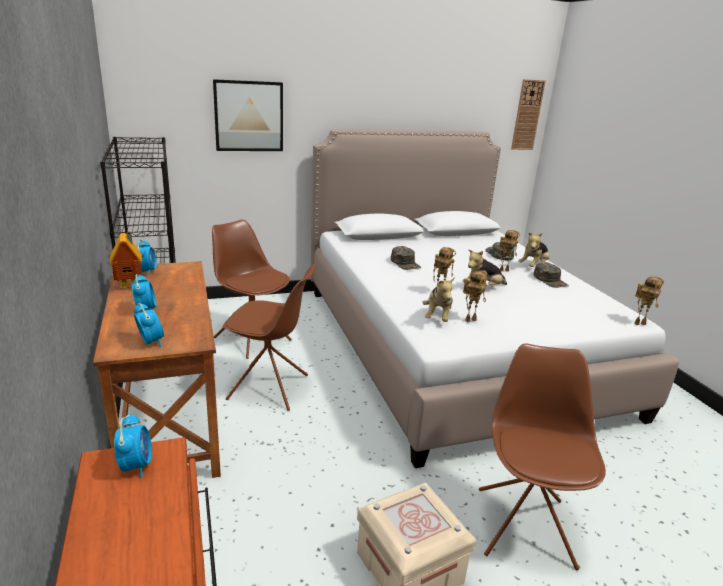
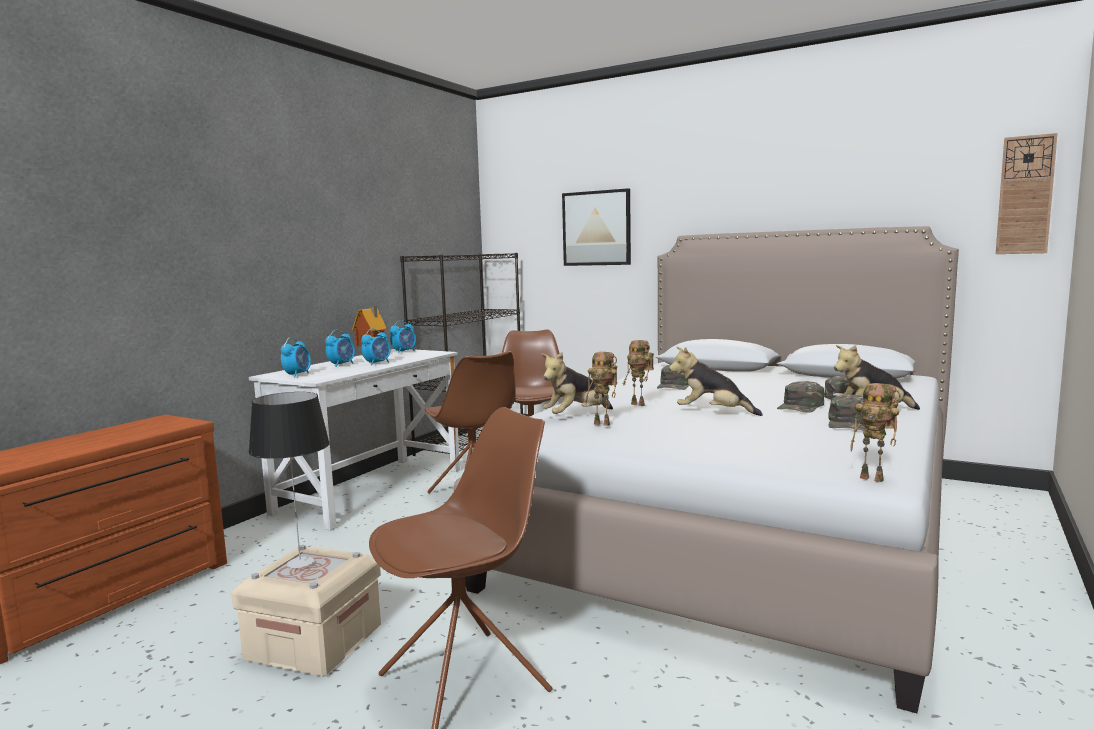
camera: 50 degrees right, 15 degrees down
brown desk [93,261,221,478] -> white desk [249,349,460,531]
alarm clock [114,413,152,478] -> alarm clock moved to [361,328,390,366]
toy robot [499,230,520,271] -> green cap [777,381,824,413]
none -> table lamp [249,392,330,569]

